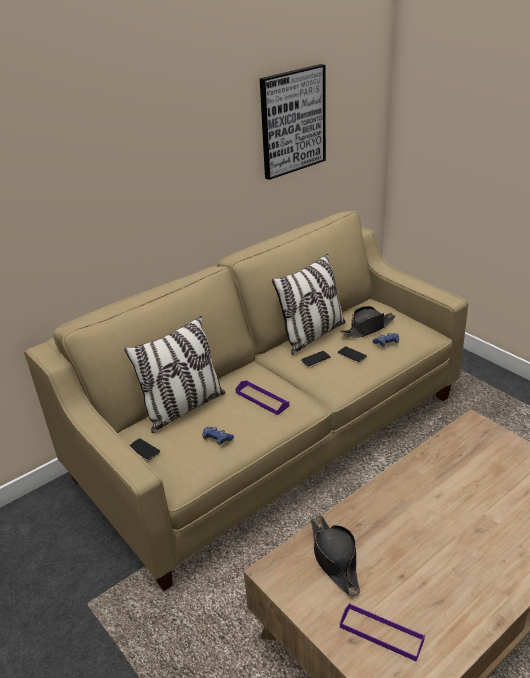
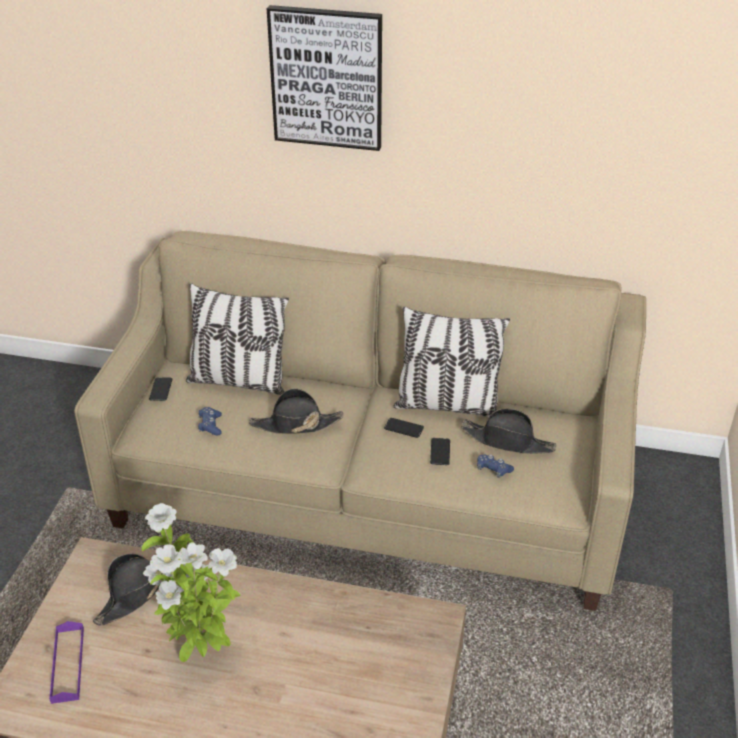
camera: 50 degrees right, 5 degrees up
purple tray [235,380,289,415] -> black hat [249,388,343,434]
picture [260,64,326,180] -> picture moved to [267,5,382,151]
none -> potted plant [142,503,240,662]

